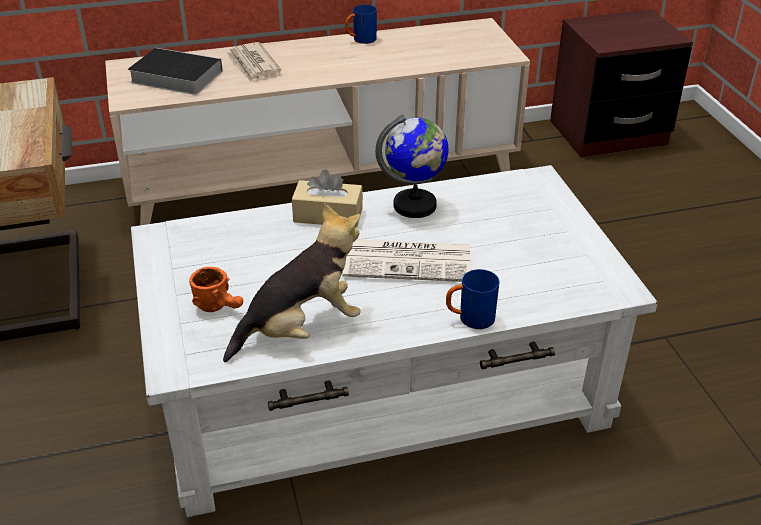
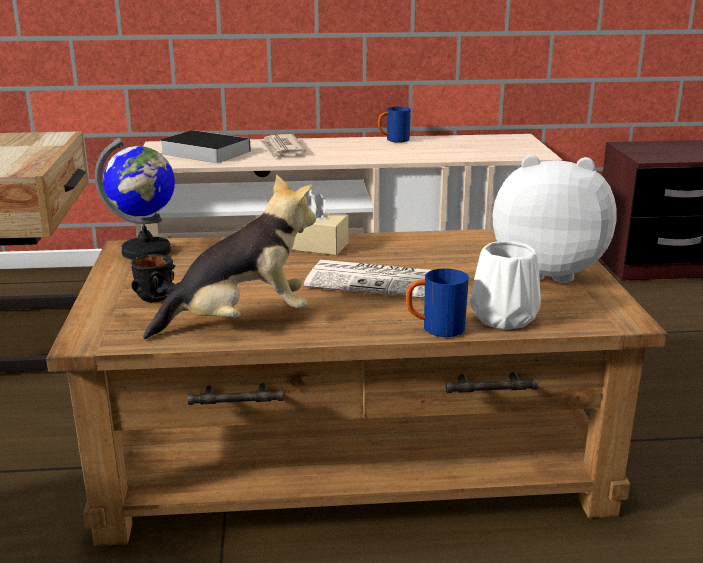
camera: 10 degrees right, 15 degrees down
white coffee table [131,165,658,517] -> brown coffee table [46,229,668,546]
orange mug [189,267,243,312] -> black mug [131,254,180,302]
globe [375,114,449,218] -> globe moved to [95,137,175,260]
none -> white vase [470,241,541,330]
none -> plush toy [493,155,617,283]

